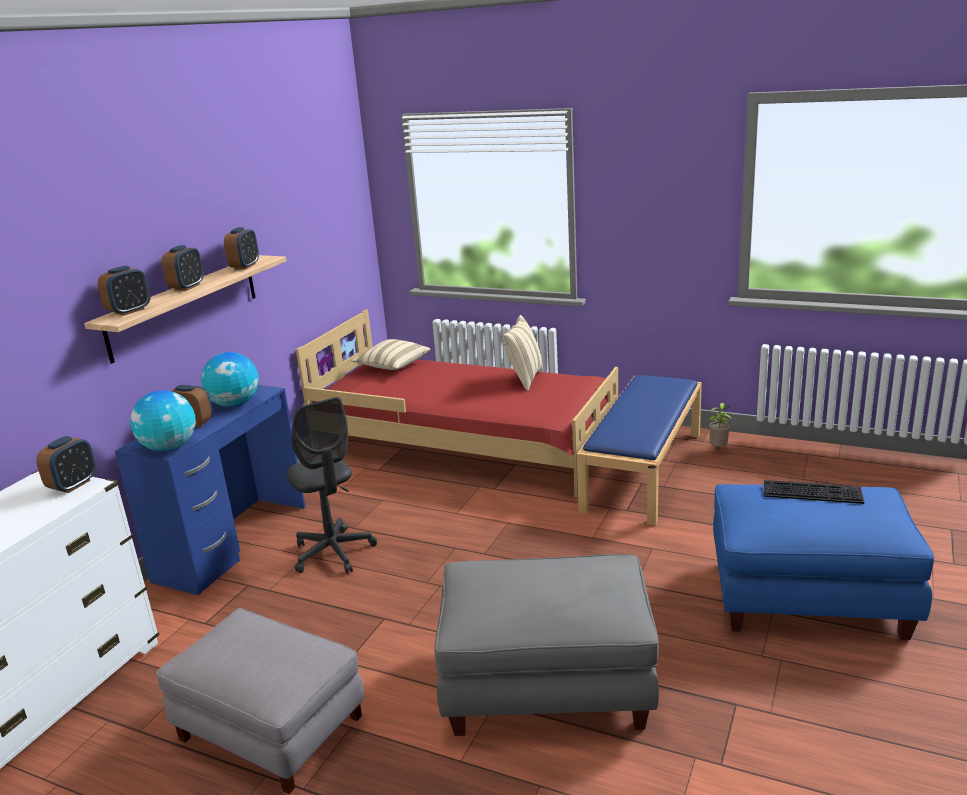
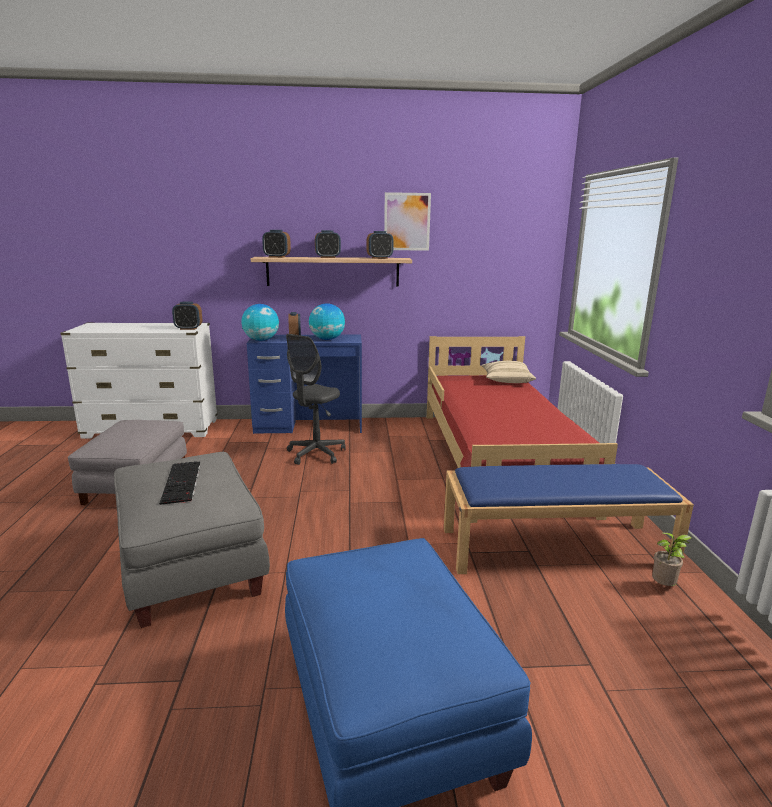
camera: 60 degrees right, 5 degrees down
beige pillow [502,315,543,391] -> none
keyboard [764,480,864,504] -> keyboard moved to [159,461,200,505]
none -> picture [384,192,431,251]

